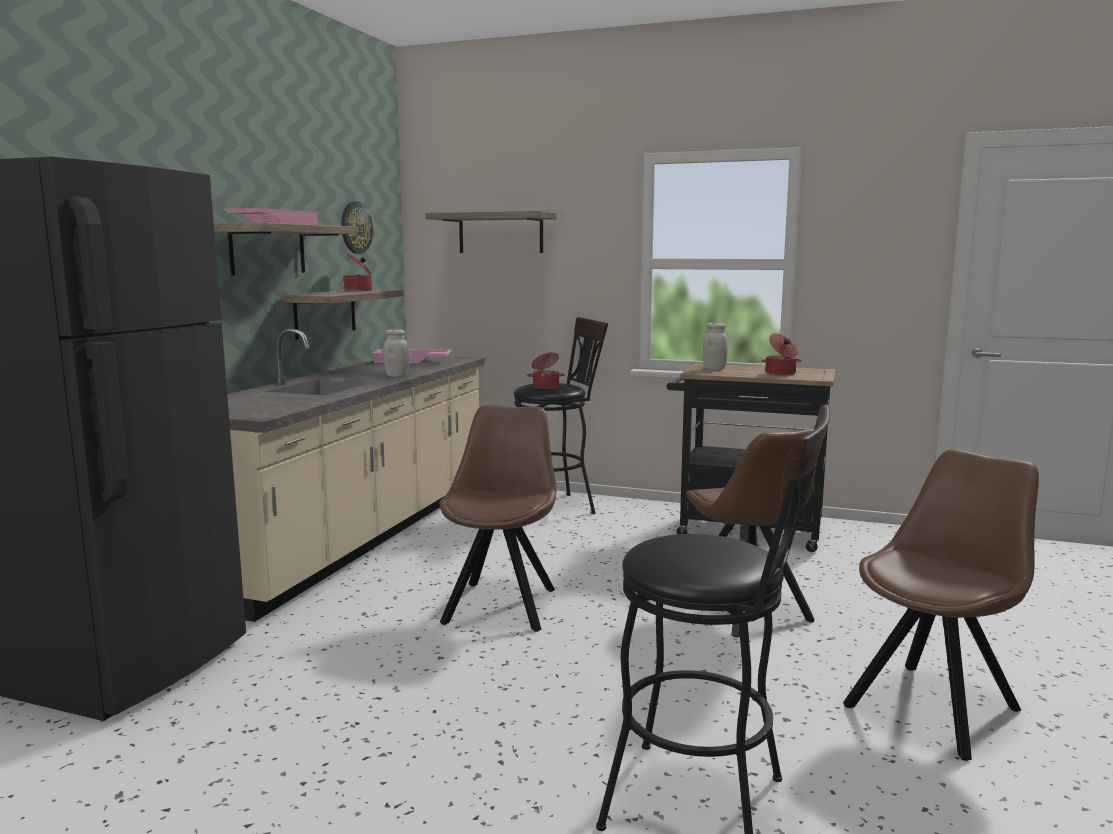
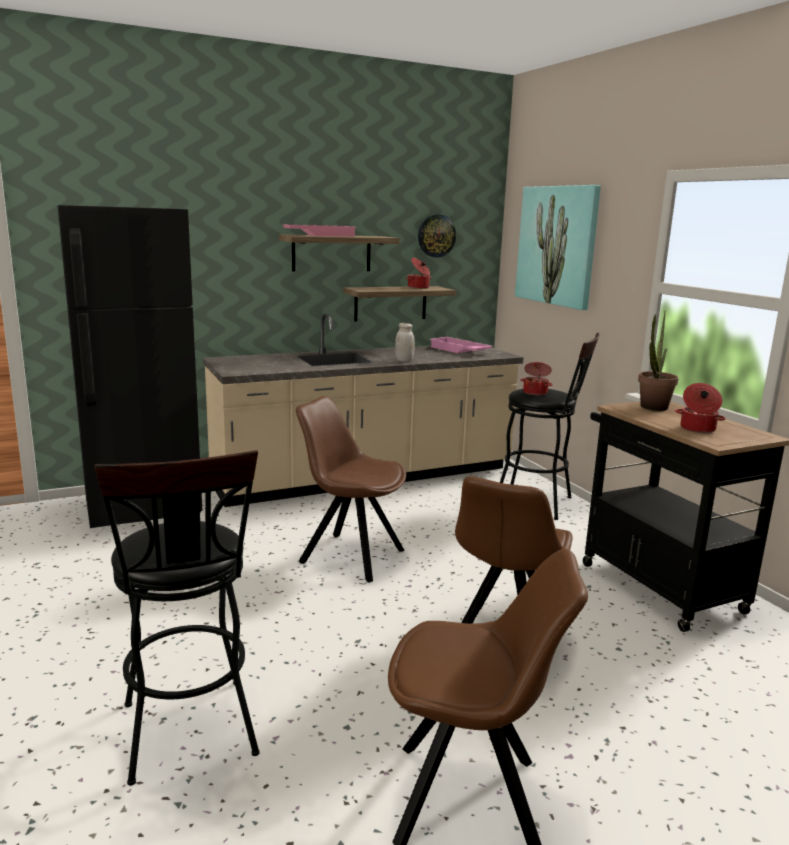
camera: 45 degrees right, 5 degrees up
shelf [425,211,557,253] -> picture [515,185,601,310]
brown chair [440,405,557,632] -> brown chair turned 120 degrees counterclockwise [296,396,406,583]
white jar [703,323,728,370] -> potted plant [638,311,679,411]

